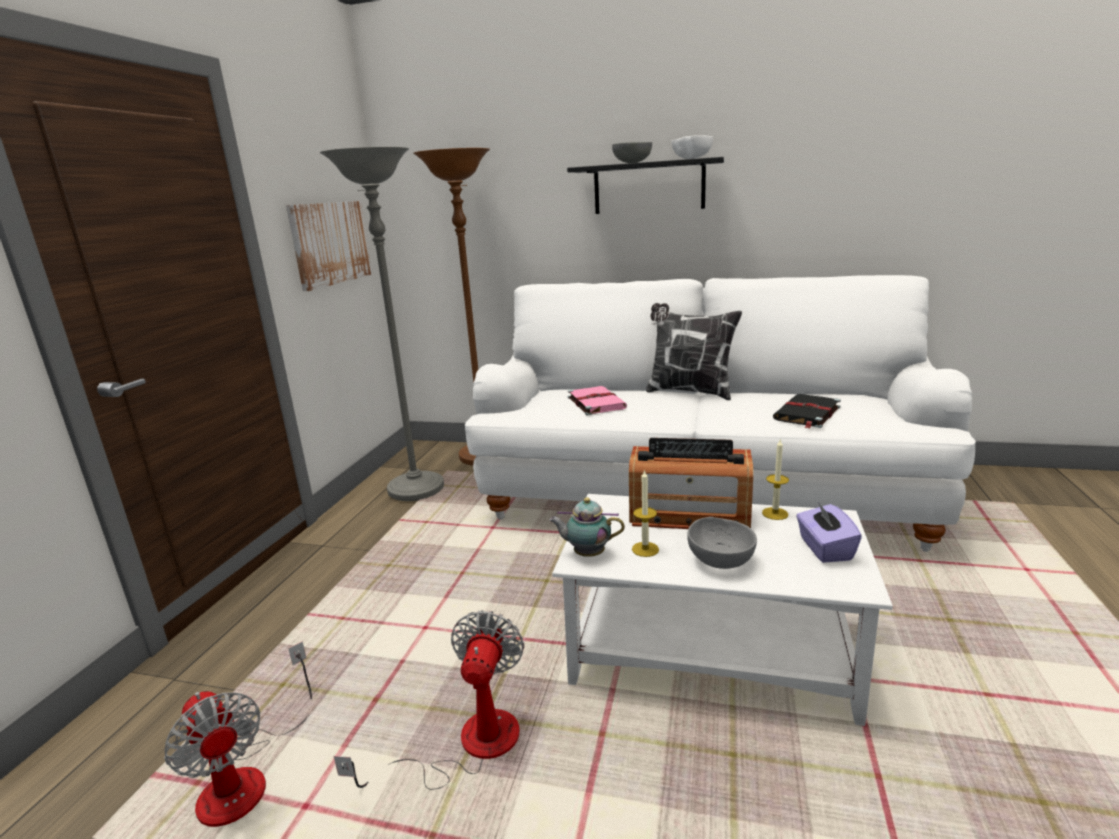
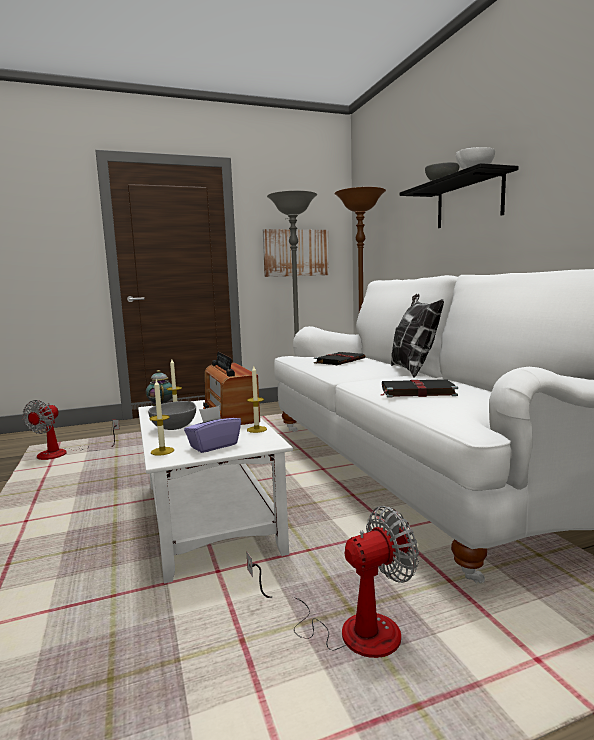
camera: 55 degrees right, 10 degrees down
fan [334,610,525,790] -> fan moved to [246,506,419,658]
pink book [568,386,627,415] -> black book [314,352,365,365]
none -> candle [150,379,174,456]

